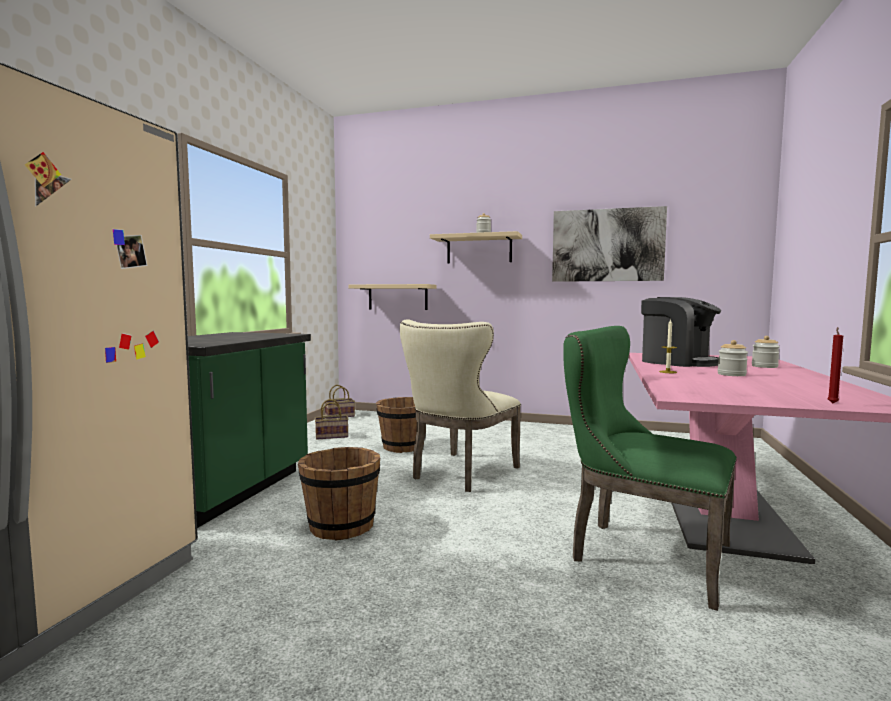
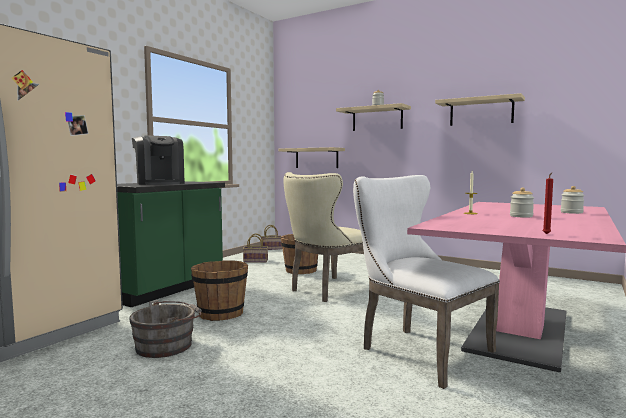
camera: 15 degrees right, 0 degrees up
picture [552,206,667,282] -> beige shelf [435,93,525,126]
green chair [563,326,737,611] -> white chair [353,175,500,389]
coffee machine [641,297,721,367] -> coffee machine moved to [132,135,185,185]
none -> grey bucket [129,300,202,358]

